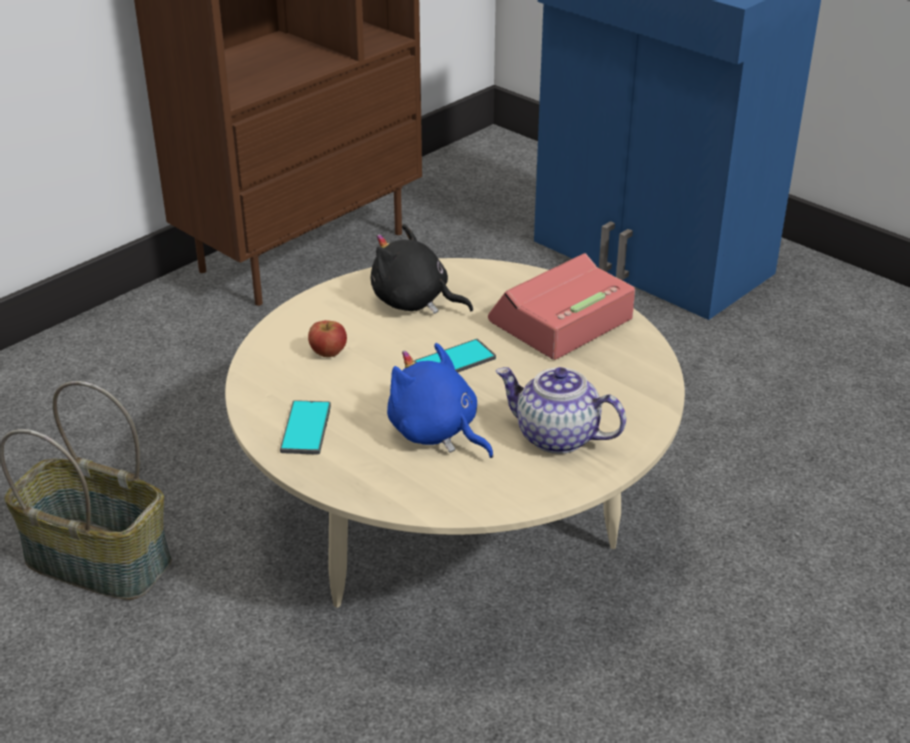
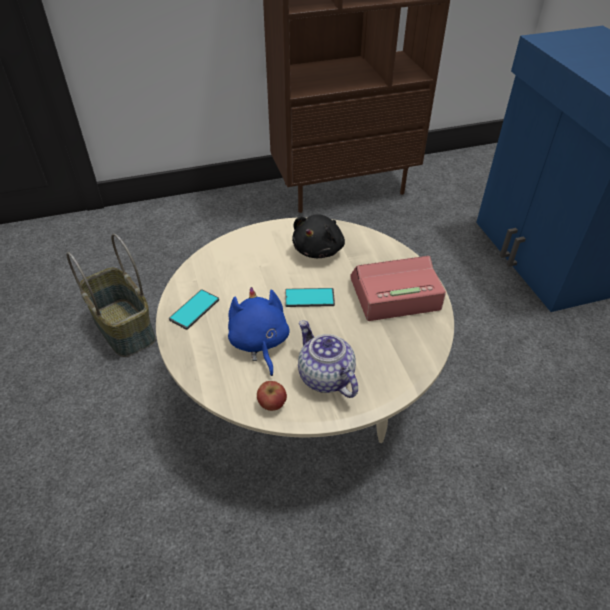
camera: 30 degrees right, 10 degrees up
apple [308,320,347,357] -> apple moved to [257,381,287,411]
black plush toy [371,224,473,314] -> black plush toy turned 120 degrees counterclockwise [292,214,345,258]

